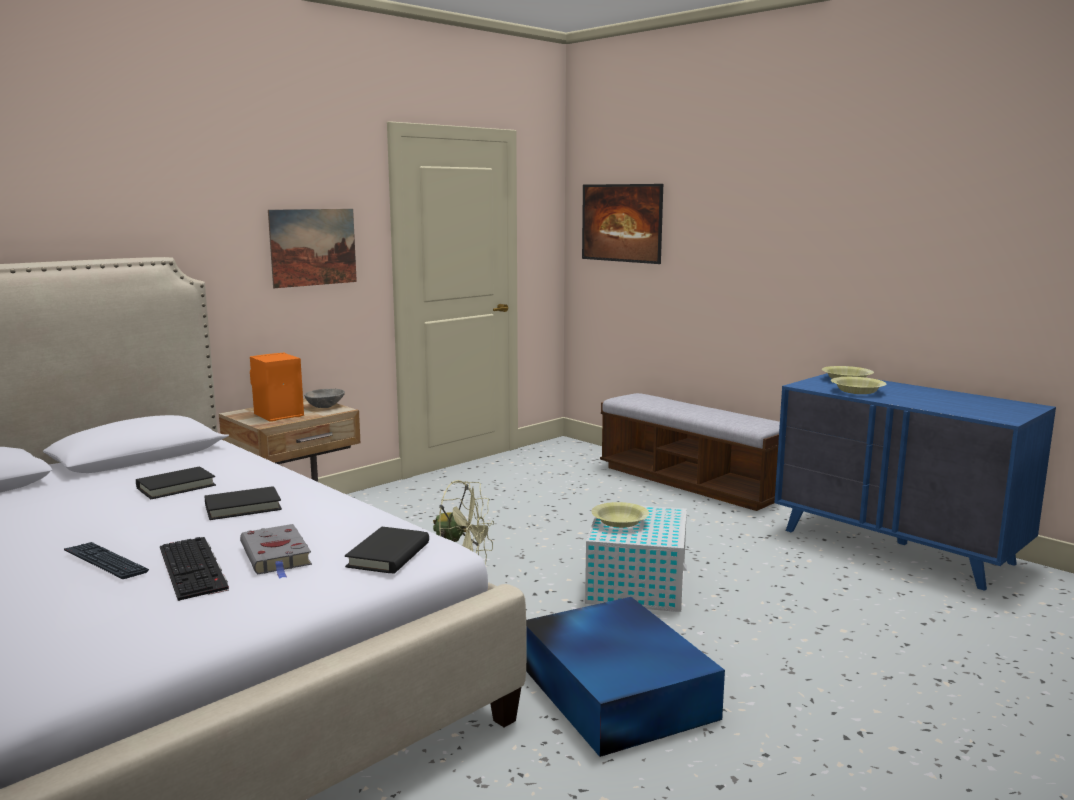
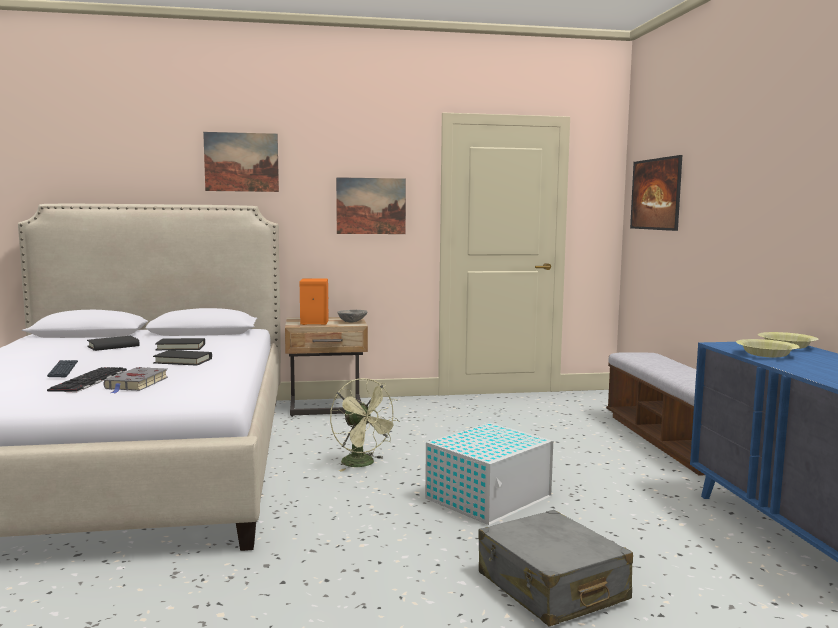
camera: 35 degrees right, 5 degrees down
black book [345,527,429,574] -> black book moved to [87,336,140,351]
blue storage box [526,597,725,757] -> none
yellow bowl [591,502,649,528] -> none
none -> picture [203,132,279,192]
none -> grey suitcase [478,510,633,627]

